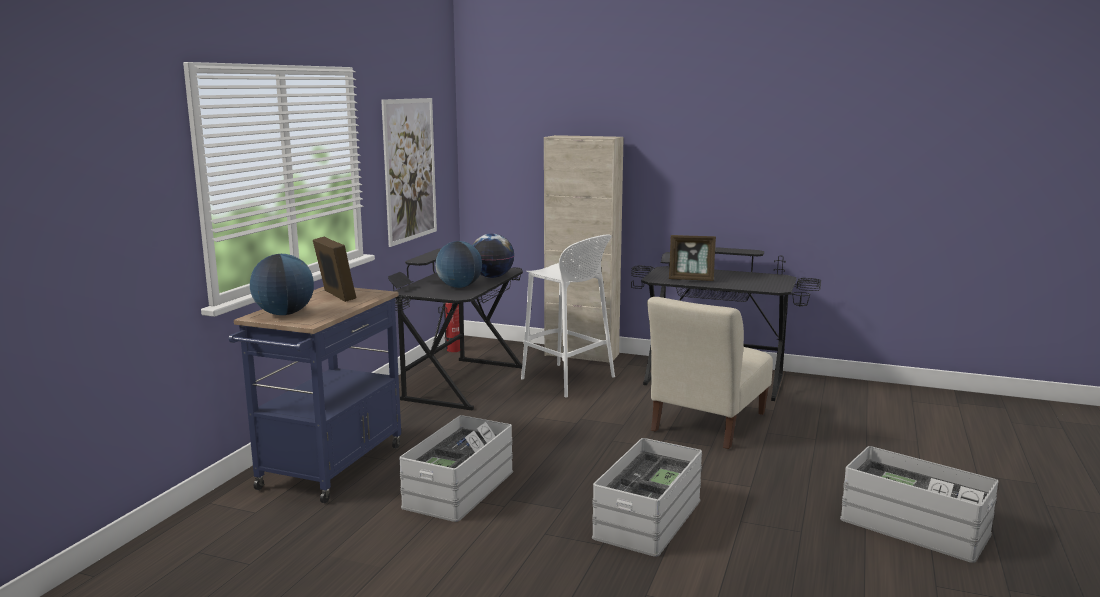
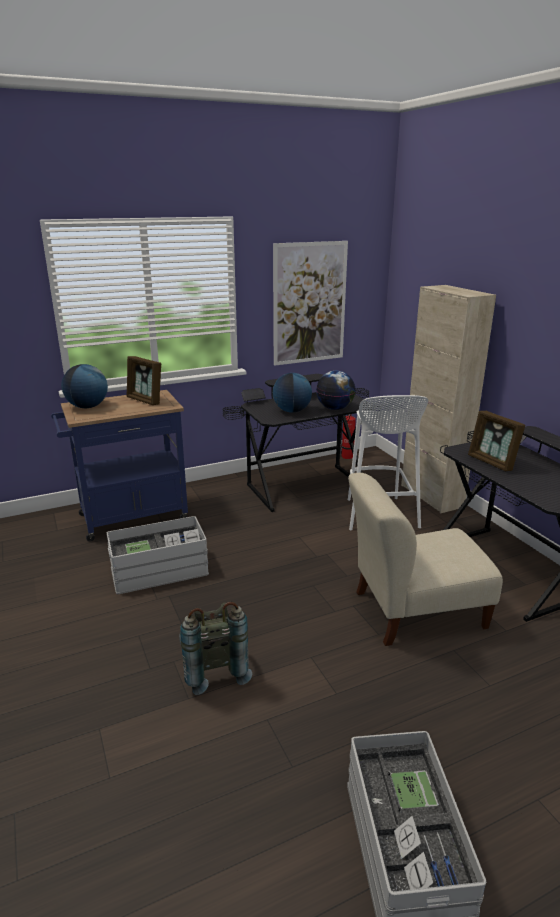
camera: 45 degrees right, 10 degrees up
picture frame [313,237,356,302] -> picture frame turned 120 degrees clockwise [126,356,161,405]
grey storage box [592,438,703,557] -> grey backpack [179,601,252,695]

